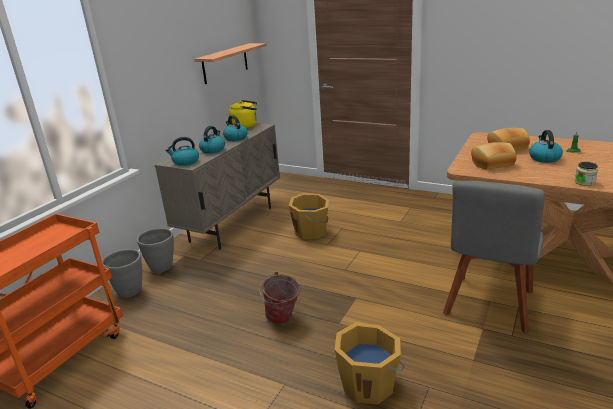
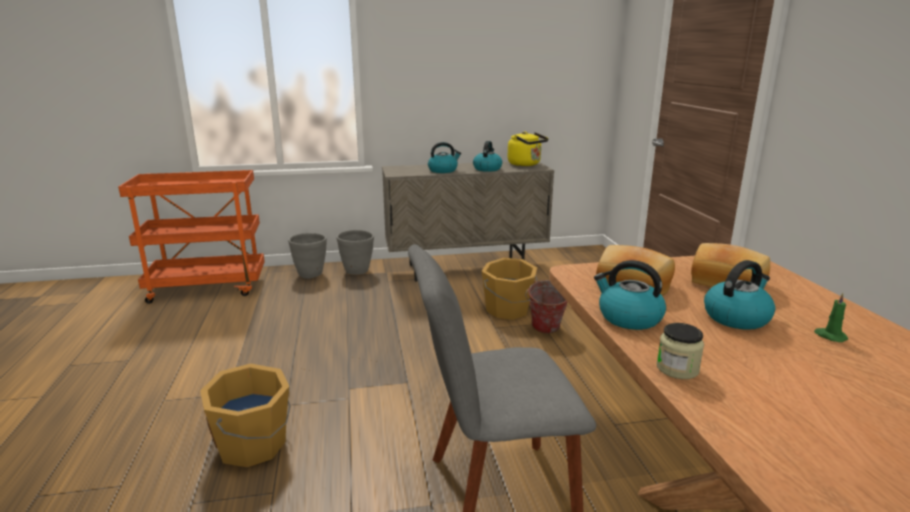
camera: 50 degrees right, 5 degrees down
kettle [165,137,199,166] -> kettle moved to [594,260,666,330]
shelf [194,43,267,84] -> none
bucket [259,272,301,324] -> bucket moved to [525,280,567,334]

